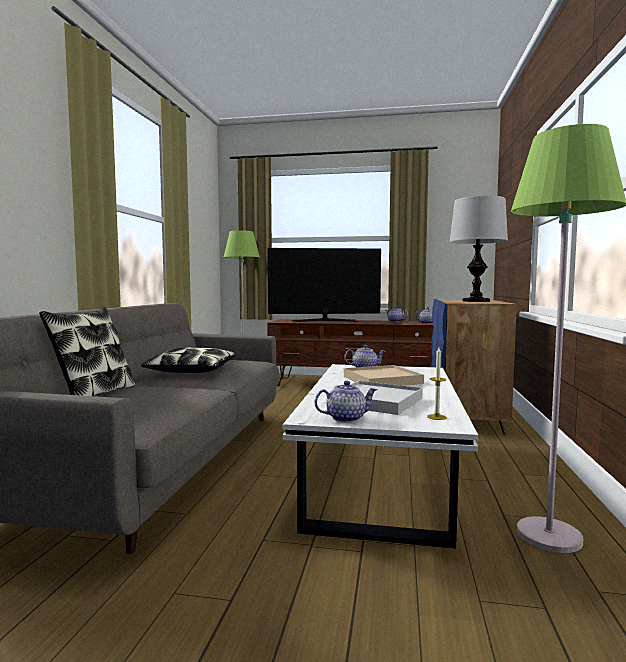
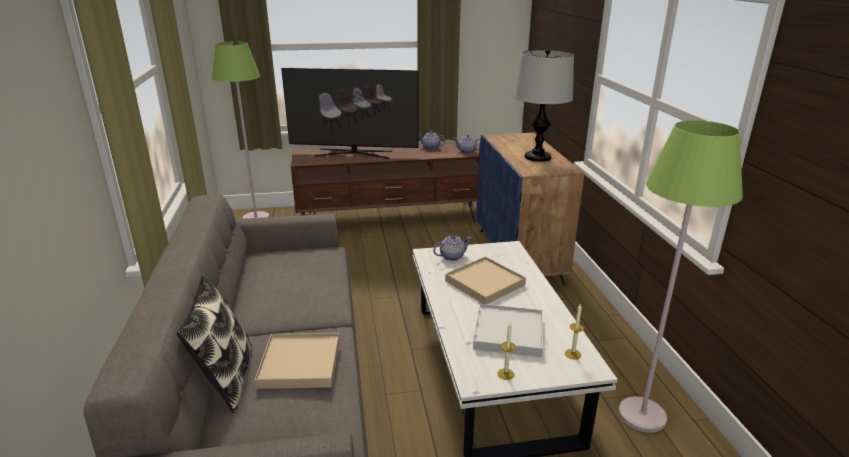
camera: 20 degrees left, 20 degrees up
pillow [141,347,236,373] -> none
television [267,248,381,322] -> television turned 150 degrees counterclockwise [281,68,418,159]
teapot [315,381,377,423] -> candle [497,322,516,380]
none -> beige tray [255,333,340,389]

